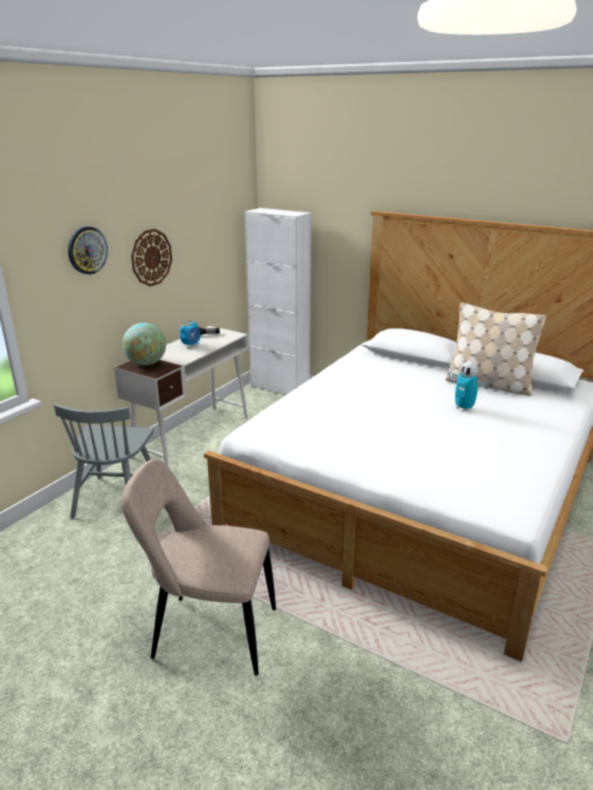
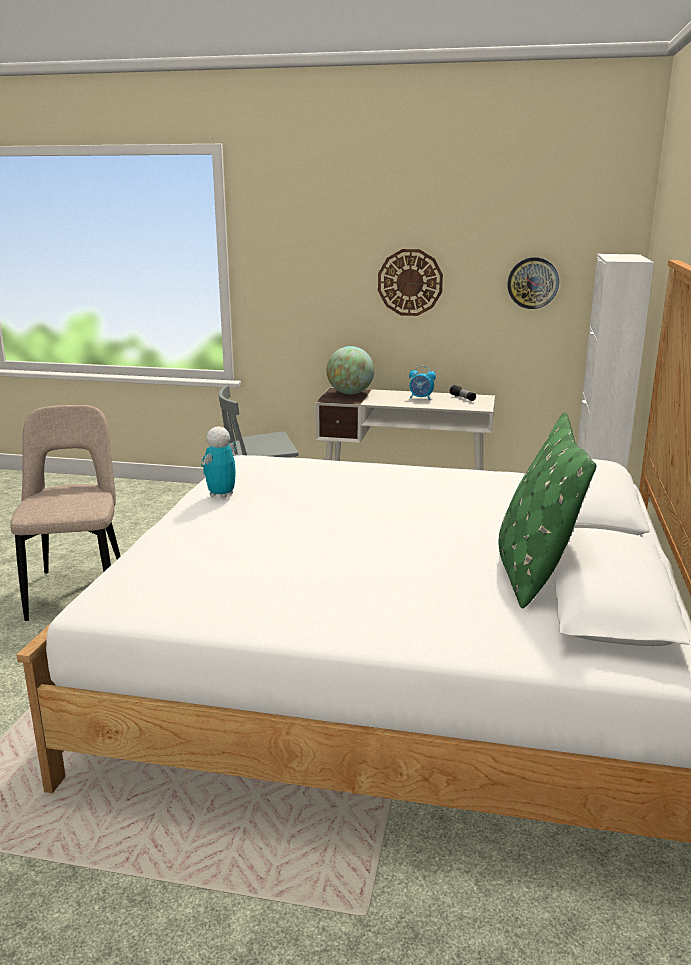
camera: 70 degrees right, 5 degrees down
wall clock [68,226,108,274] -> wall clock moved to [507,257,559,309]
beige pillow [445,303,546,396] -> green pillow [498,412,597,608]
toy robot [449,361,488,411] -> toy robot moved to [201,426,236,499]

